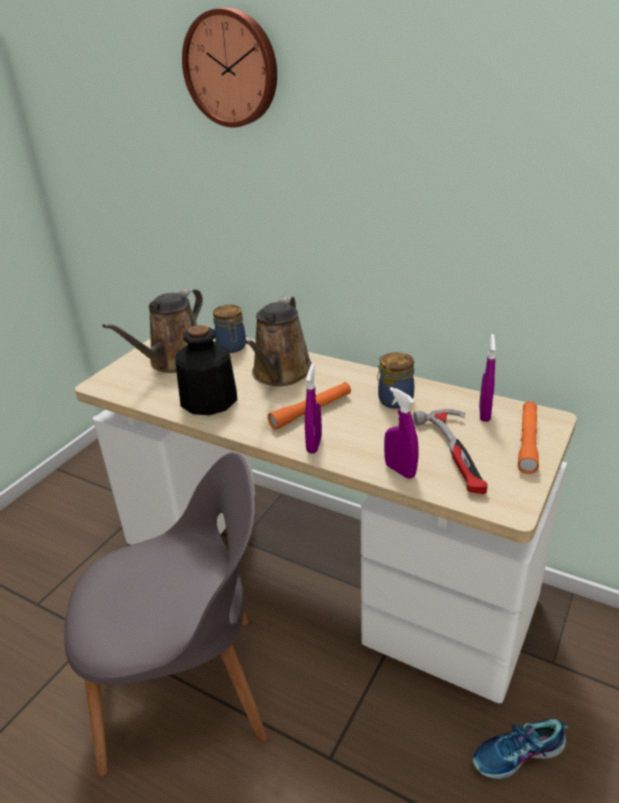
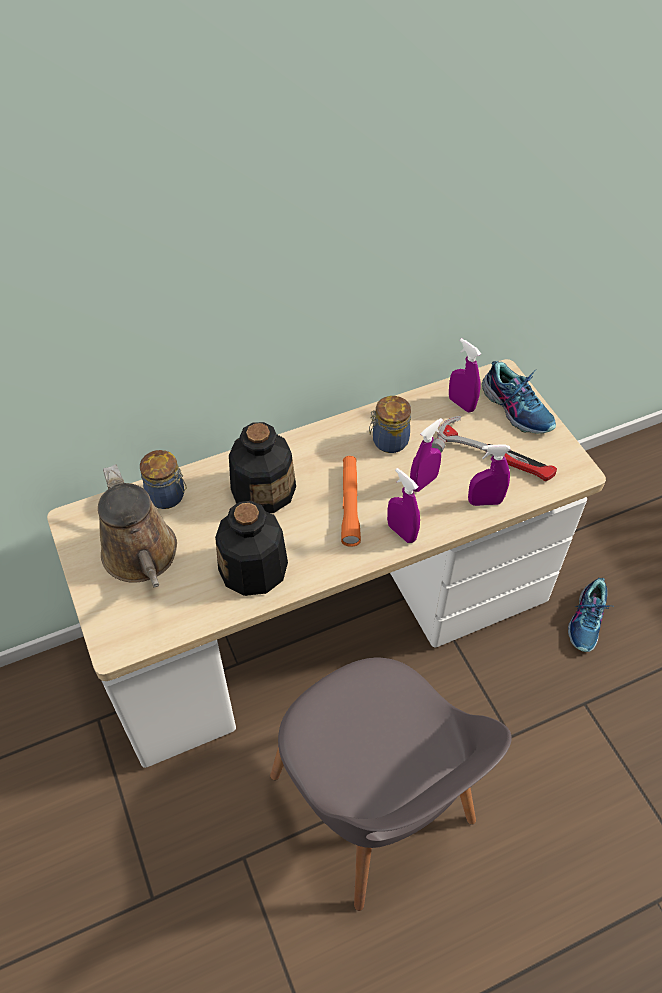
camera: 55 degrees left, 20 degrees up
grey chair [64,452,267,777] -> grey chair turned 120 degrees clockwise [270,657,512,911]
wall clock [182,8,277,127] -> none
brown watering can [244,296,312,386] -> bottle [229,422,296,513]
orange flashlight [518,401,539,474] -> shoe [482,361,556,434]
none -> purple spray bottle [410,418,443,492]

